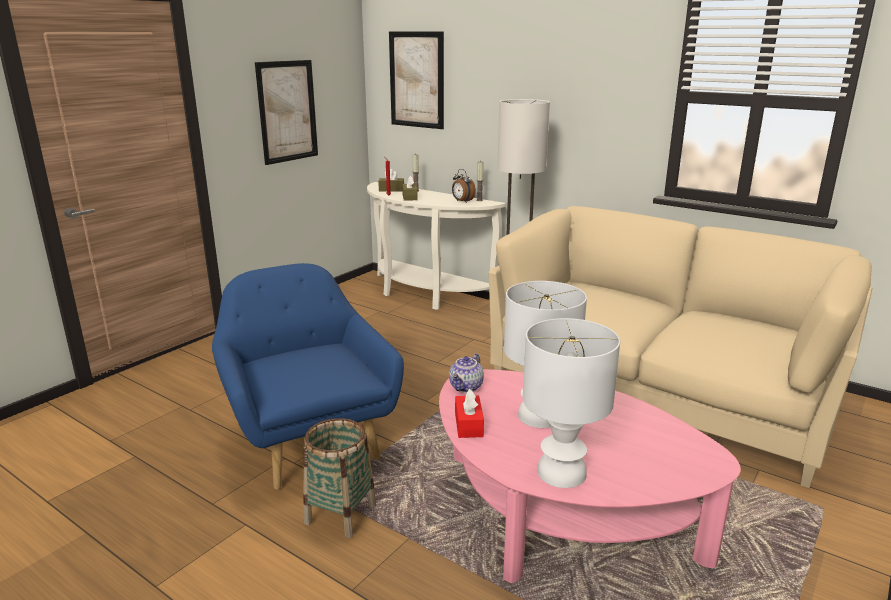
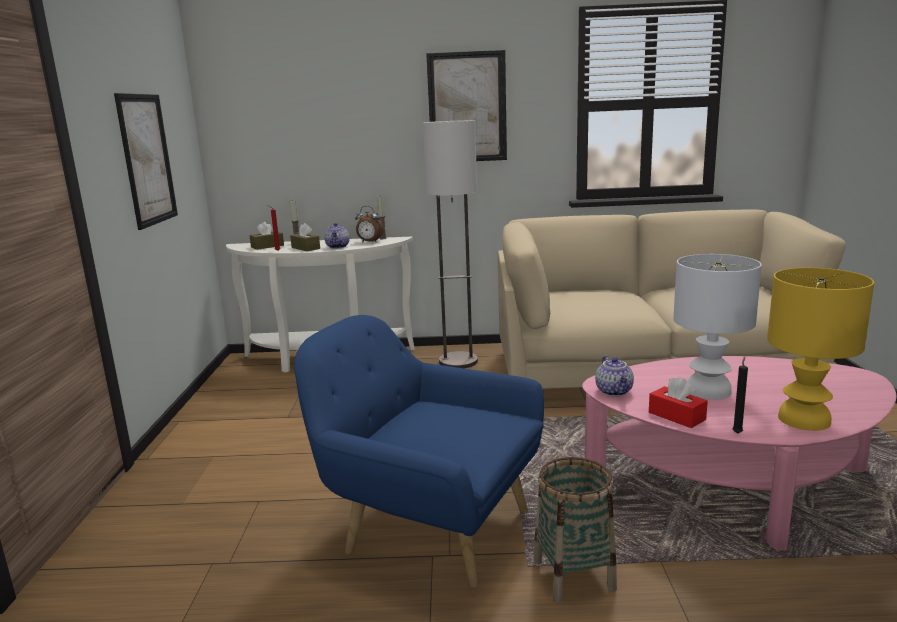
camera: 35 degrees left, 5 degrees down
picture [389,31,444,129] -> picture moved to [426,50,507,161]
white table lamp [523,318,620,488] -> yellow table lamp [767,268,874,431]
none -> teapot [324,223,350,249]
none -> black candle [732,357,748,434]

